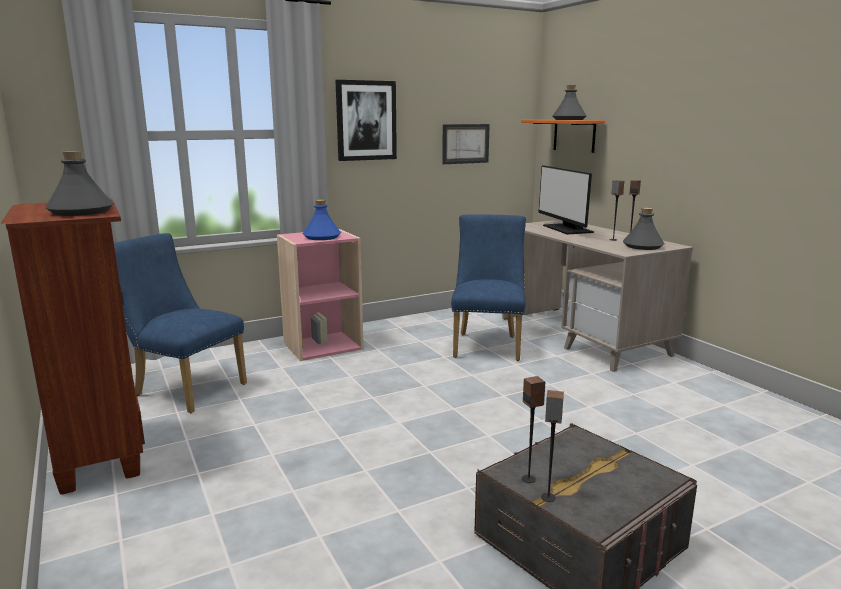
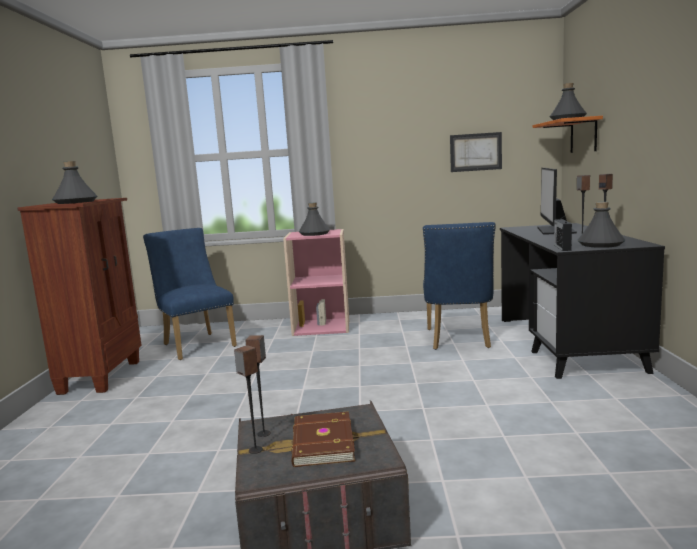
camera: 30 degrees right, 5 degrees down
blue bottle [303,200,341,240] -> grey bottle [299,202,330,236]
picture [335,80,397,161] -> none
blue chair [451,214,526,361] -> blue chair turned 150 degrees clockwise [423,222,496,350]
beige desk [502,220,693,372] -> black desk [500,223,665,379]
none -> brown book [292,411,355,467]
none -> radio [554,215,572,251]

